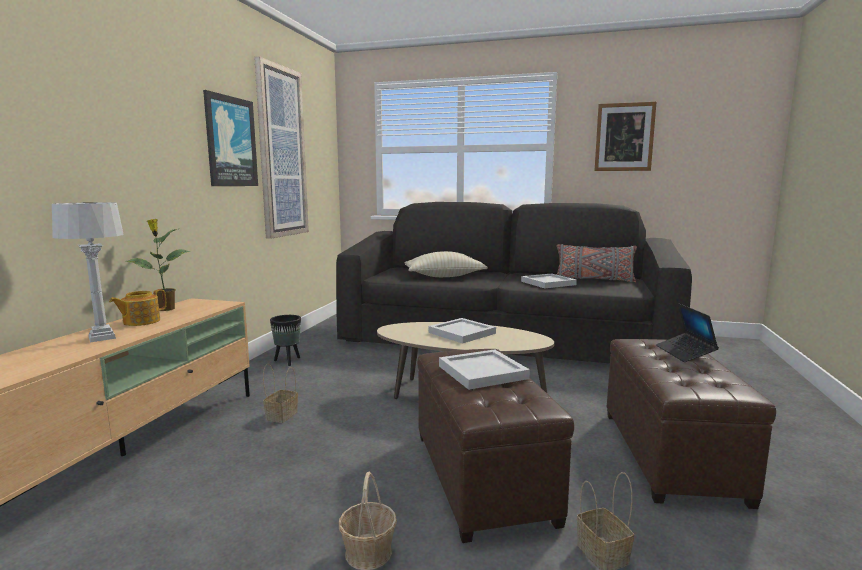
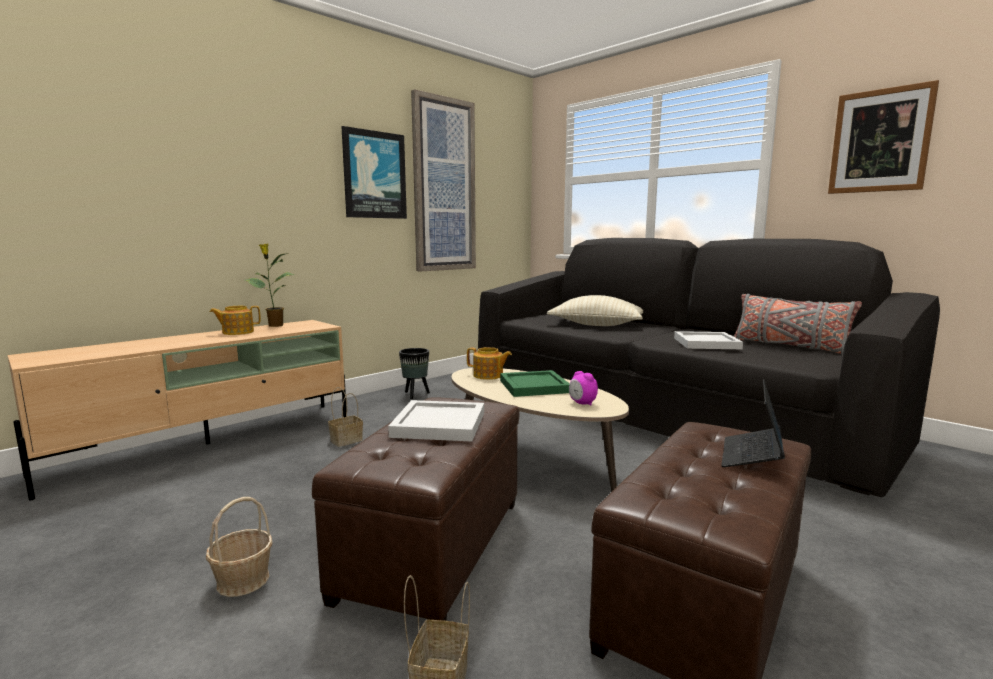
camera: 30 degrees right, 0 degrees up
grey table lamp [52,202,124,342] -> none
white tray [429,318,496,344] -> green tray [500,370,570,397]
none -> teapot [467,347,512,380]
none -> alarm clock [569,371,598,405]

